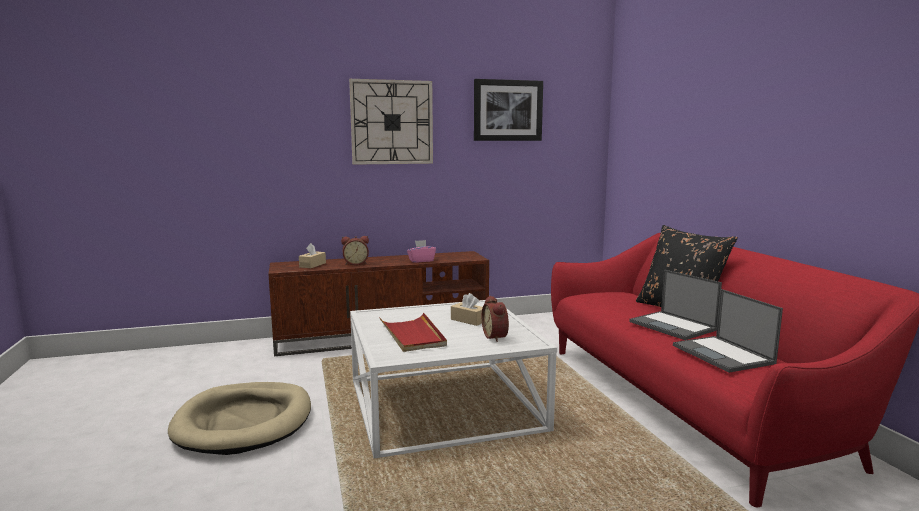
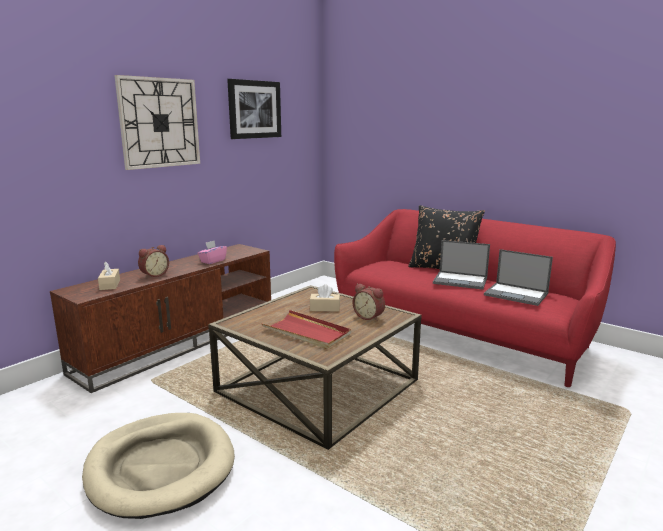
camera: 35 degrees left, 5 degrees up
white coffee table [350,300,557,458] -> brown coffee table [208,285,422,450]

